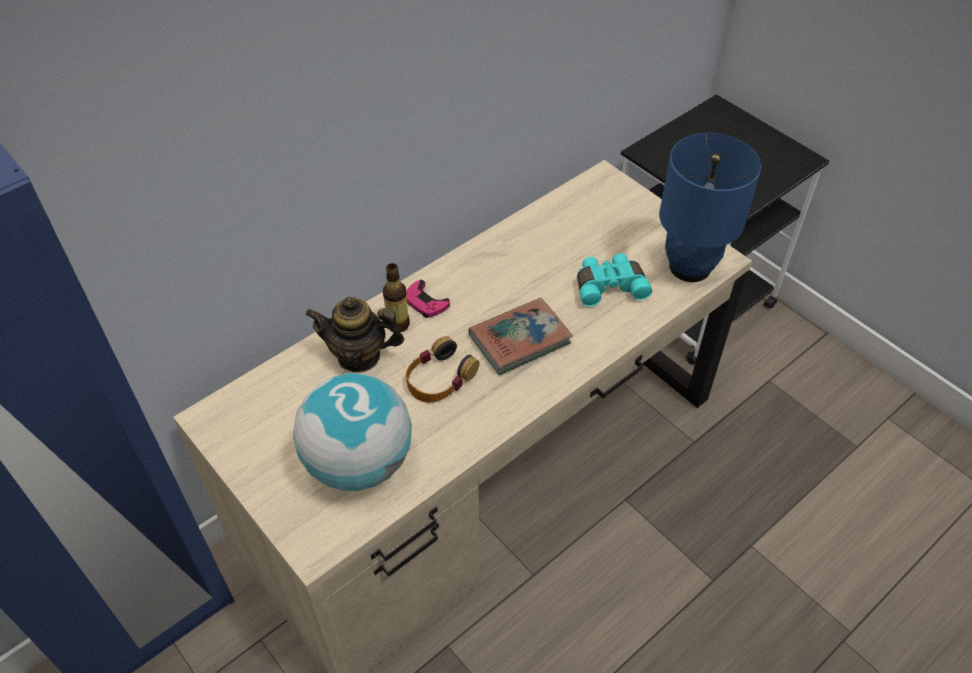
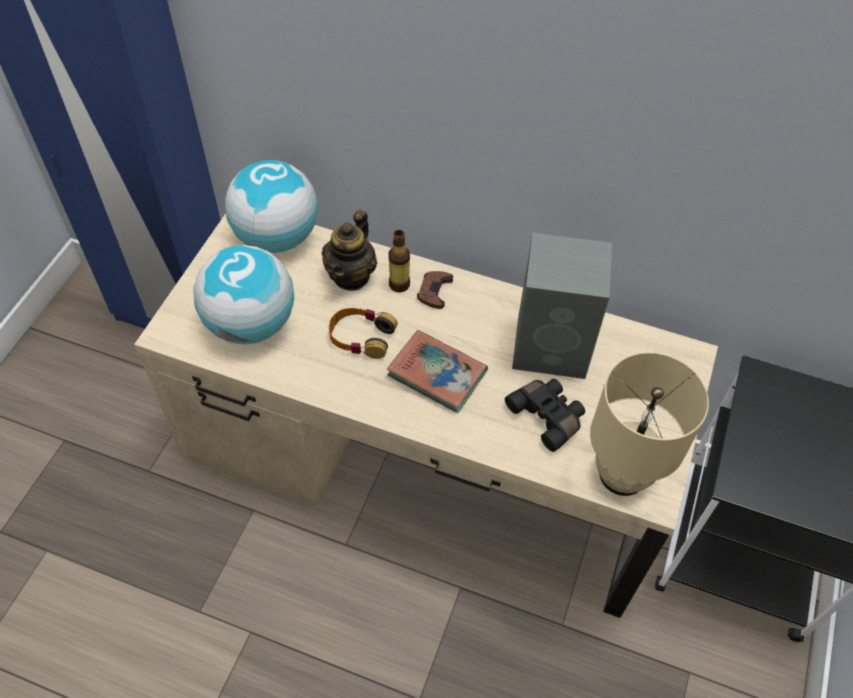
camera: 60 degrees right, 5 degrees up
teapot [305,297,404,372] -> teapot turned 135 degrees counterclockwise [322,210,377,291]
pink game controller [406,280,450,318] -> brown game controller [417,271,453,309]
turquoise binoculars [577,253,652,307] -> black binoculars [505,379,585,452]
blue table lamp [659,133,761,282] -> beige table lamp [590,353,709,496]
none -> globe [225,160,318,253]
none -> grey speaker [512,233,612,379]

